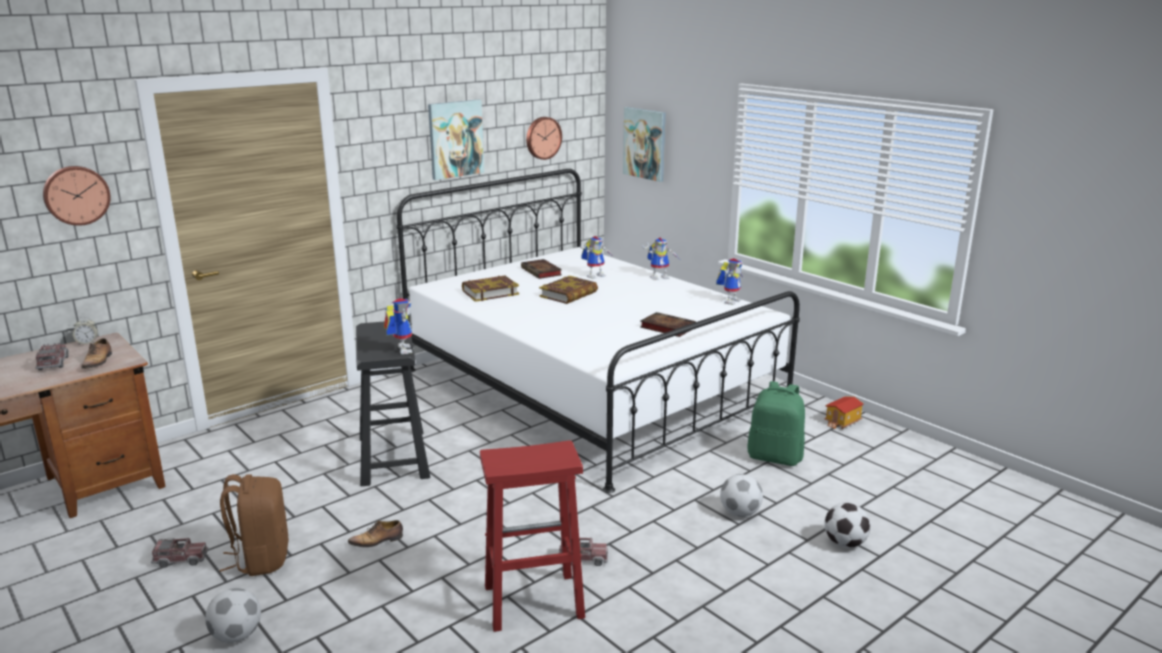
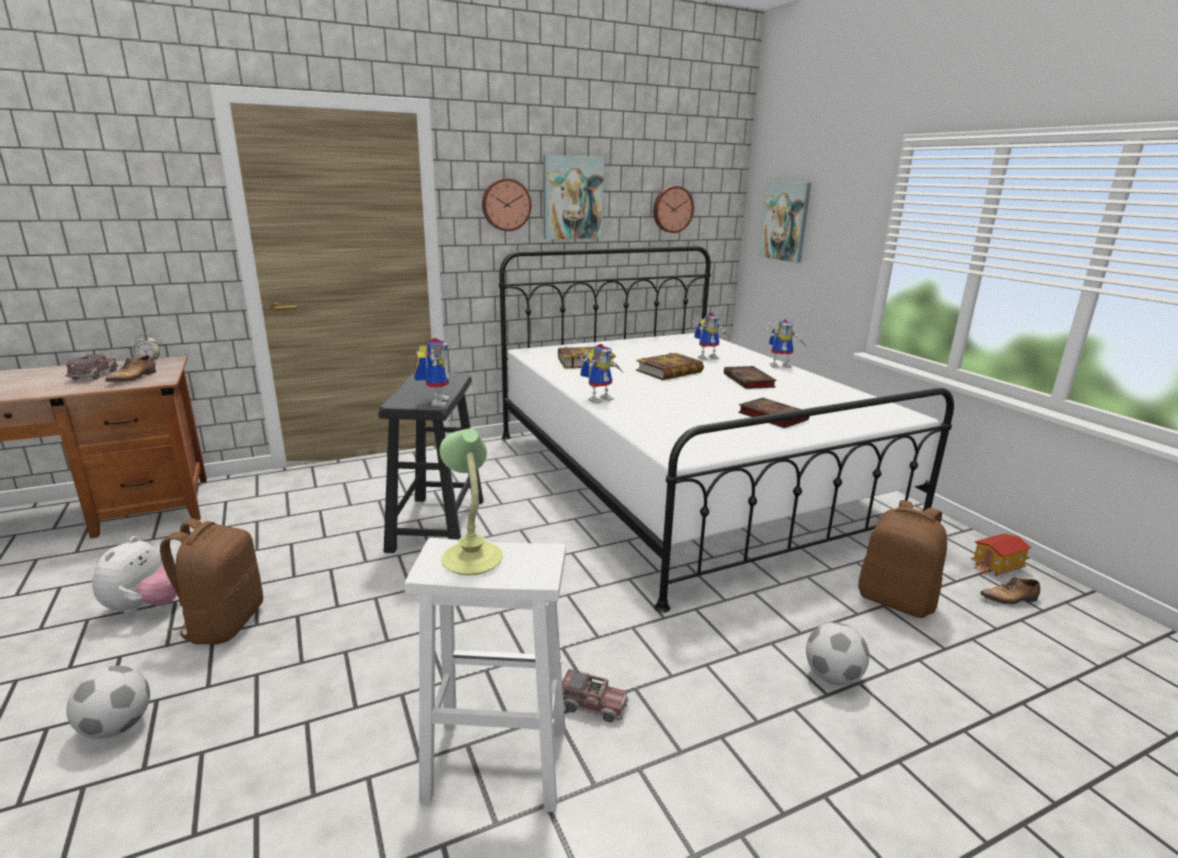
camera: 15 degrees right, 0 degrees up
wall clock [43,166,111,226] -> wall clock moved to [482,178,532,231]
toy truck [151,537,208,568] -> plush toy [92,536,177,614]
shoe [348,520,403,547] -> shoe moved to [980,576,1040,604]
red stool [480,440,585,632] -> white stool [405,538,566,812]
book [521,259,562,279] -> book moved to [724,366,777,389]
toy robot [716,258,743,305] -> toy robot moved to [580,344,623,404]
green backpack [748,381,805,466] -> brown backpack [858,500,947,618]
football [824,503,871,548] -> none
none -> table lamp [440,428,503,575]

